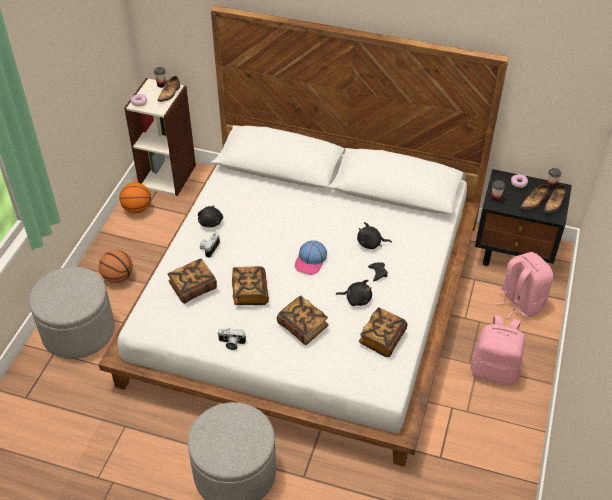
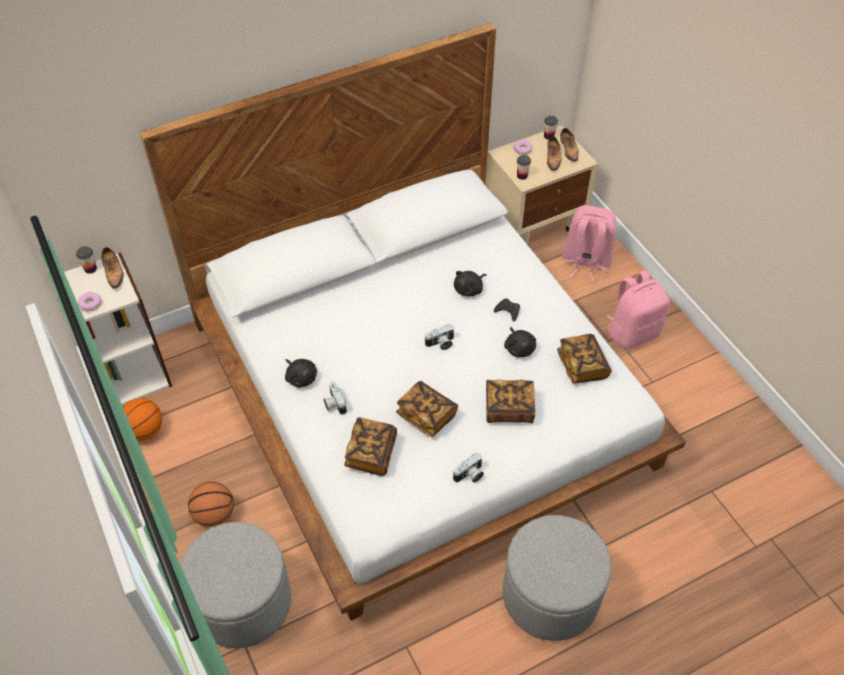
camera: 45 degrees left, 5 degrees up
cap [295,240,327,275] -> camera [424,324,455,350]
black plush toy [336,280,372,306] -> black plush toy turned 105 degrees clockwise [504,327,536,357]
black nightstand [475,169,572,266] -> beige nightstand [485,125,598,245]

